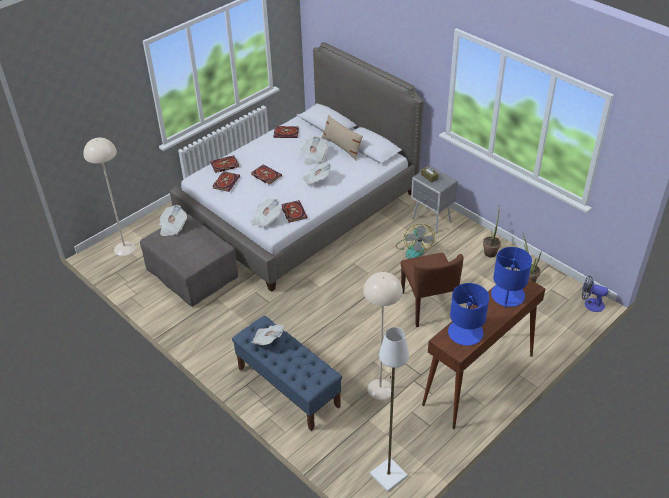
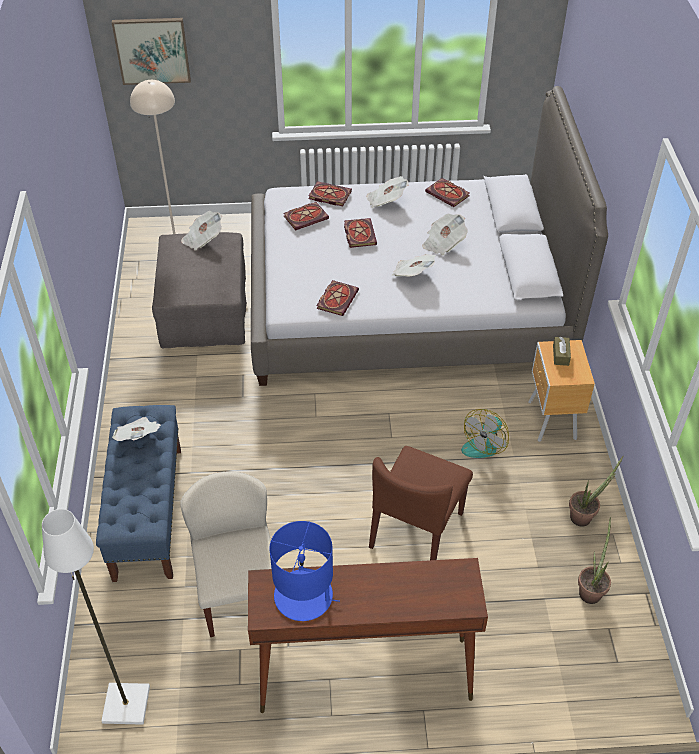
camera: 40 degrees right, 5 degrees up
newspaper [251,199,281,228] -> newspaper moved to [366,176,409,208]
beige pillow [322,115,363,161] -> none
beige floor lamp [363,272,403,400] -> beige chair [180,471,271,637]
grey nightstand [411,166,458,233] -> brown nightstand [528,340,595,442]
blue table lamp [491,247,532,307] -> none
fan [582,275,608,312] -> none
none -> picture [112,18,191,85]

